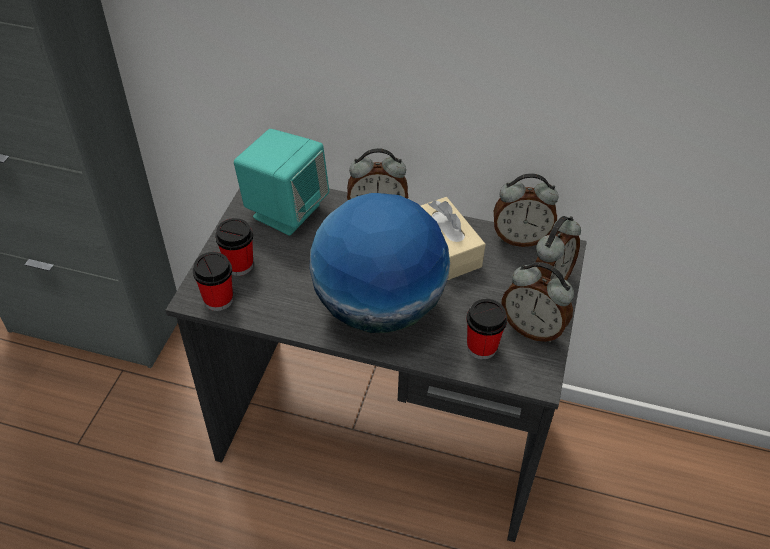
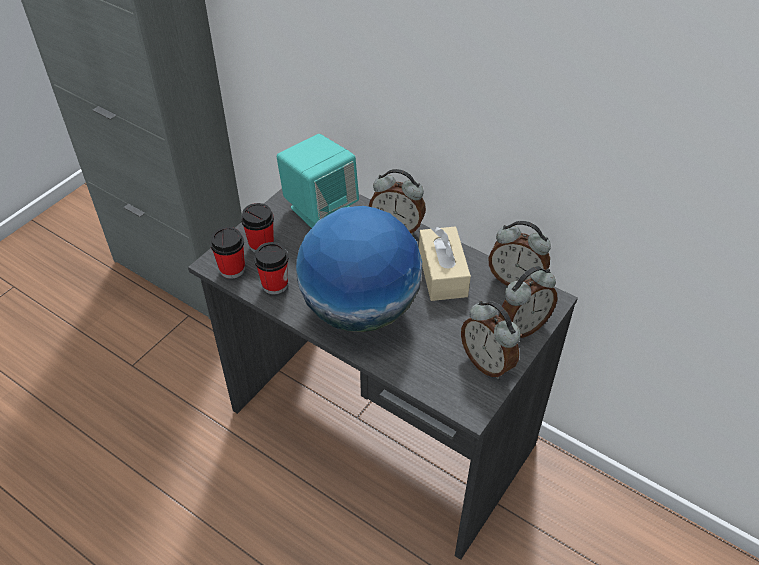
camera: 20 degrees right, 0 degrees up
cup [466,299,507,360] -> cup moved to [254,242,289,295]

